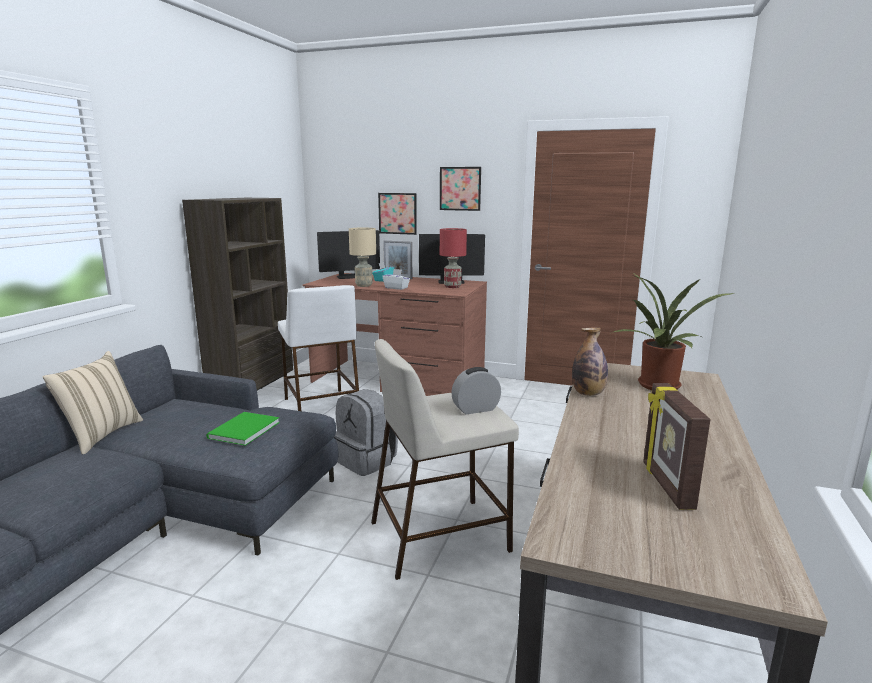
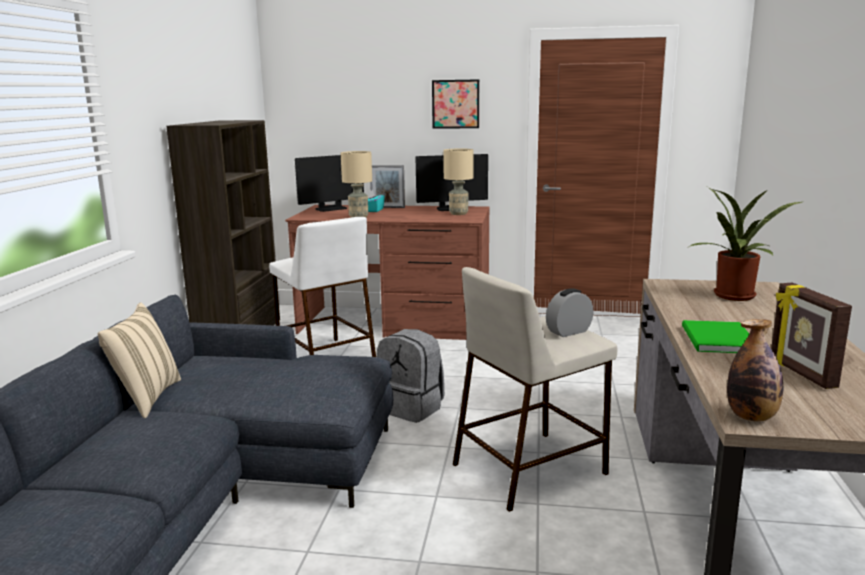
camera: 10 degrees left, 0 degrees up
green book [206,412,280,446] -> green book moved to [682,320,749,353]
picture [378,193,417,235] -> none
white tissue box [383,269,410,290] -> none
red table lamp [440,228,467,288] -> beige table lamp [443,149,474,215]
bottle [572,327,608,396] -> bottle moved to [727,319,783,422]

